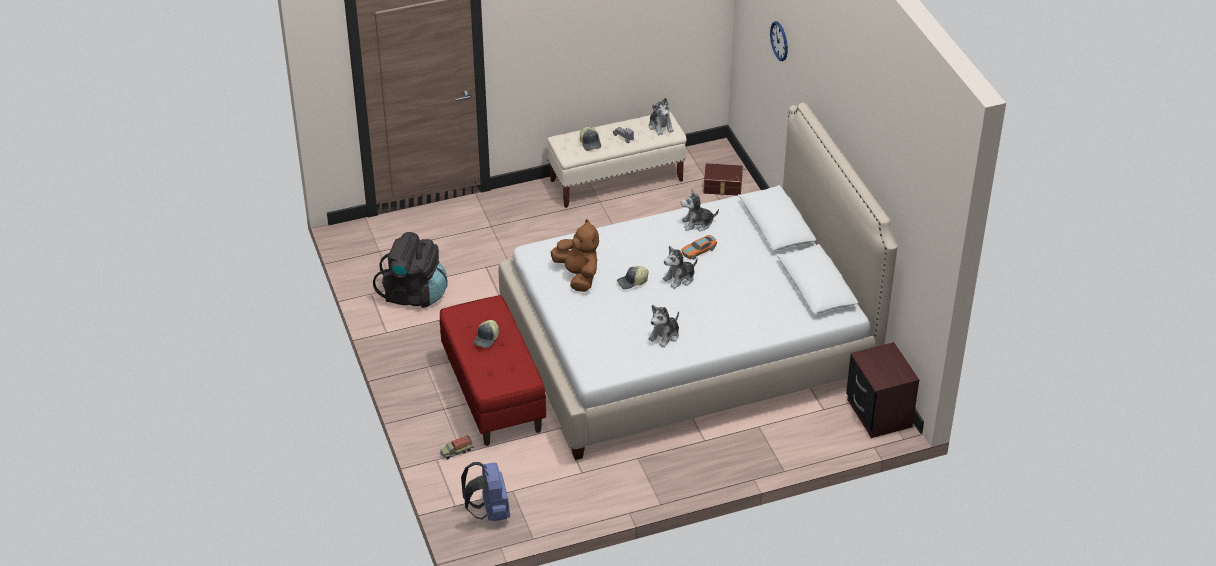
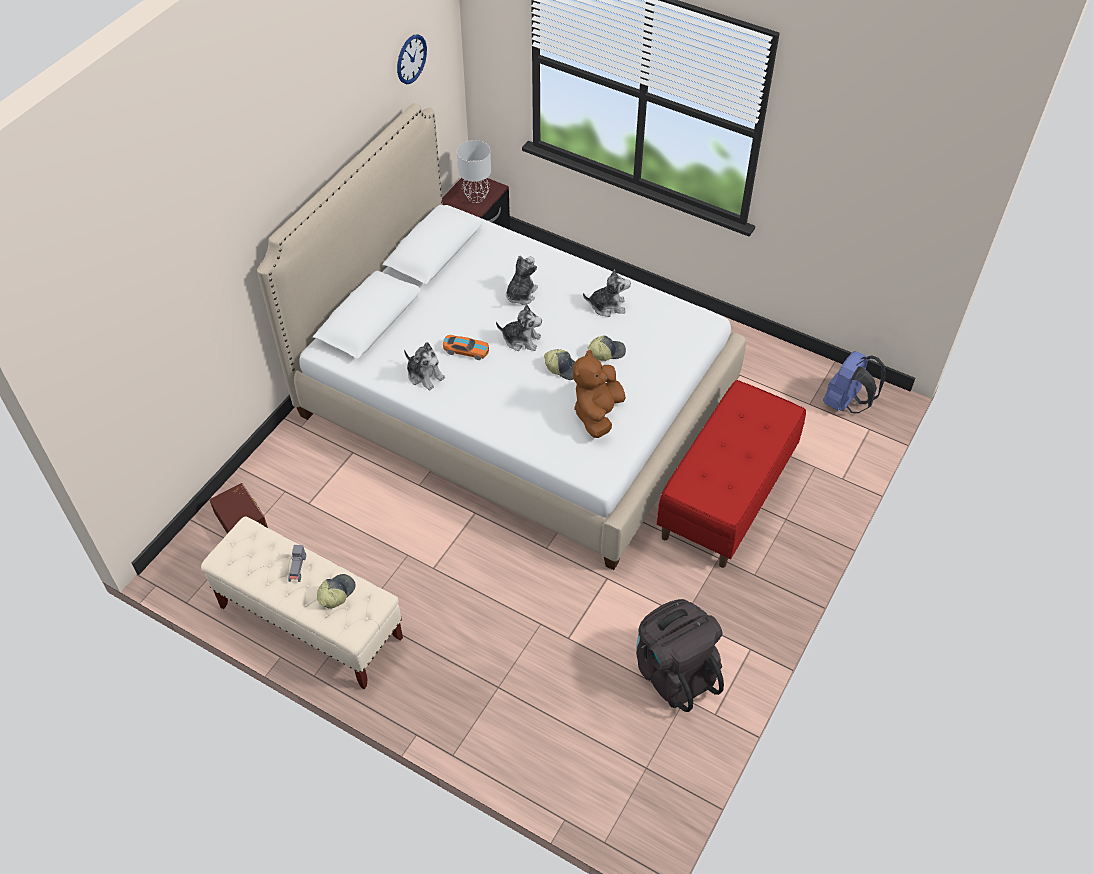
camera: 130 degrees left, 10 degrees up
toy truck [440,435,474,460] -> none
cap [474,320,499,348] -> cap moved to [588,335,626,361]
plush toy [649,98,674,136] -> plush toy moved to [506,256,538,305]
wall clock [770,21,788,61] -> wall clock moved to [397,34,427,84]
none -> grey table lamp [457,140,491,203]

